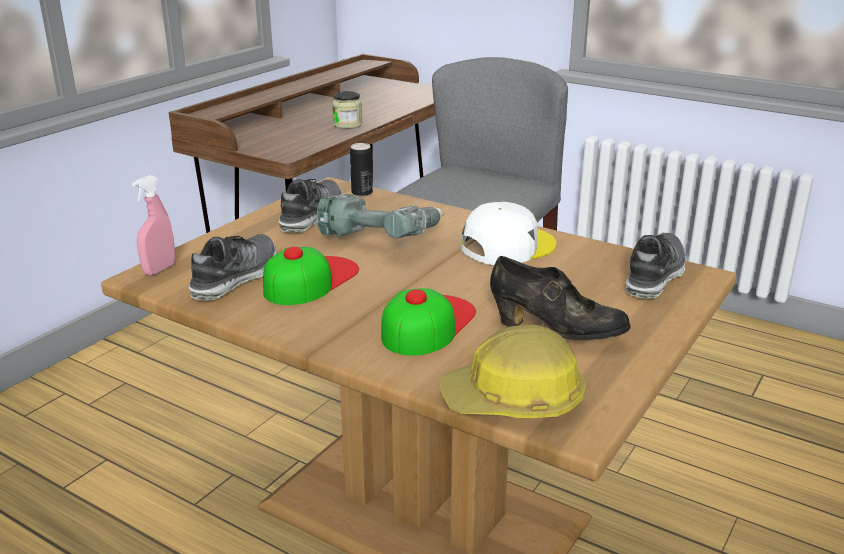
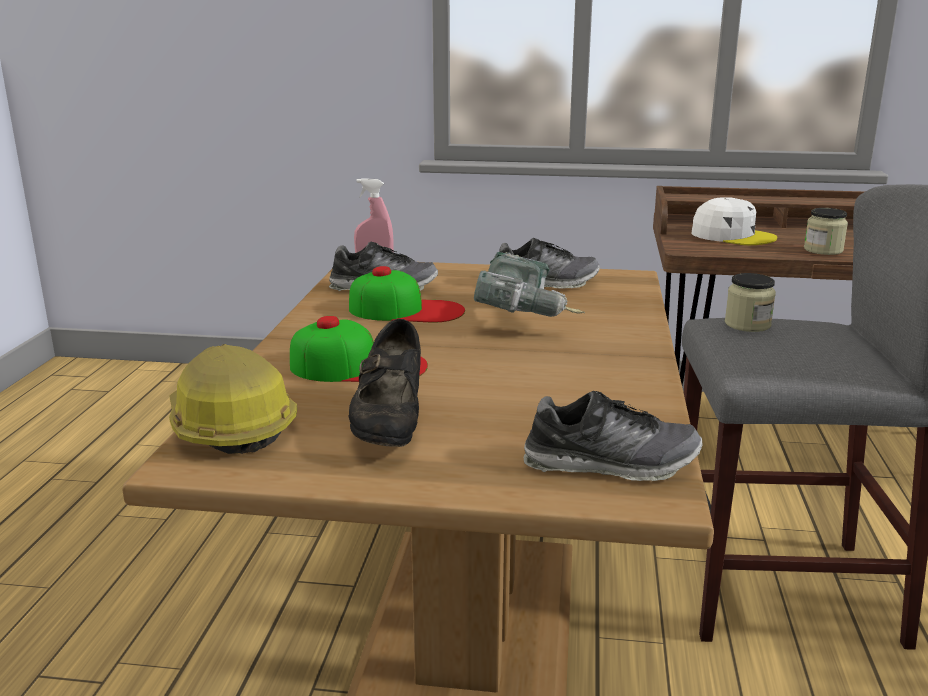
camera: 65 degrees right, 5 degrees down
can [350,143,373,196] -> none
white cap [461,202,556,265] -> white cap moved to [692,197,777,245]
none -> jar [725,273,776,332]

